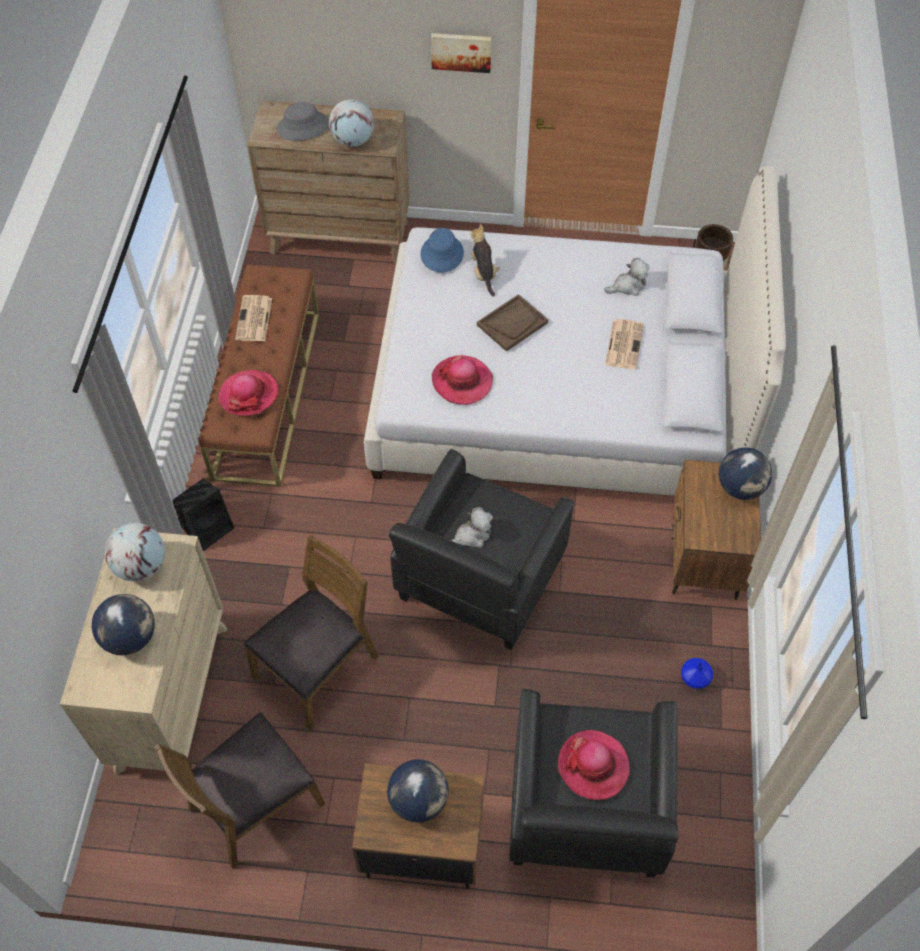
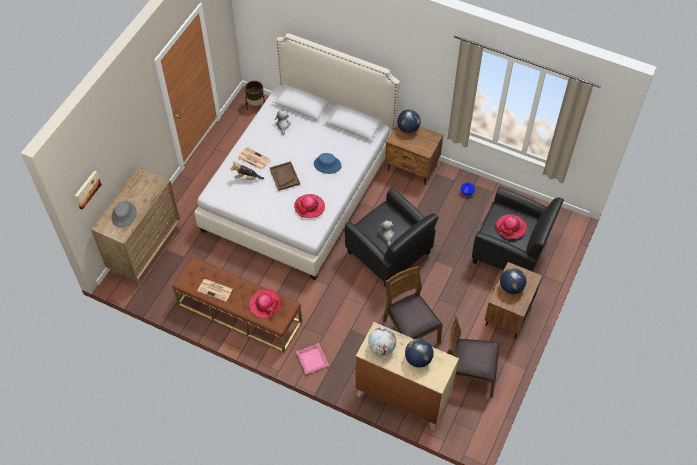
camera: 70 degrees left, 0 degrees up
brown chair [154,712,325,869] -> brown chair turned 120 degrees clockwise [447,316,499,397]
black speaker [173,479,234,551] -> pink tray [296,343,329,374]
globe [329,99,374,147] -> none
blue hat [421,228,464,272] -> blue hat moved to [314,153,342,174]
picture [431,33,491,73] -> picture moved to [75,170,102,210]
newspaper [605,319,644,370] -> newspaper moved to [238,147,271,170]

